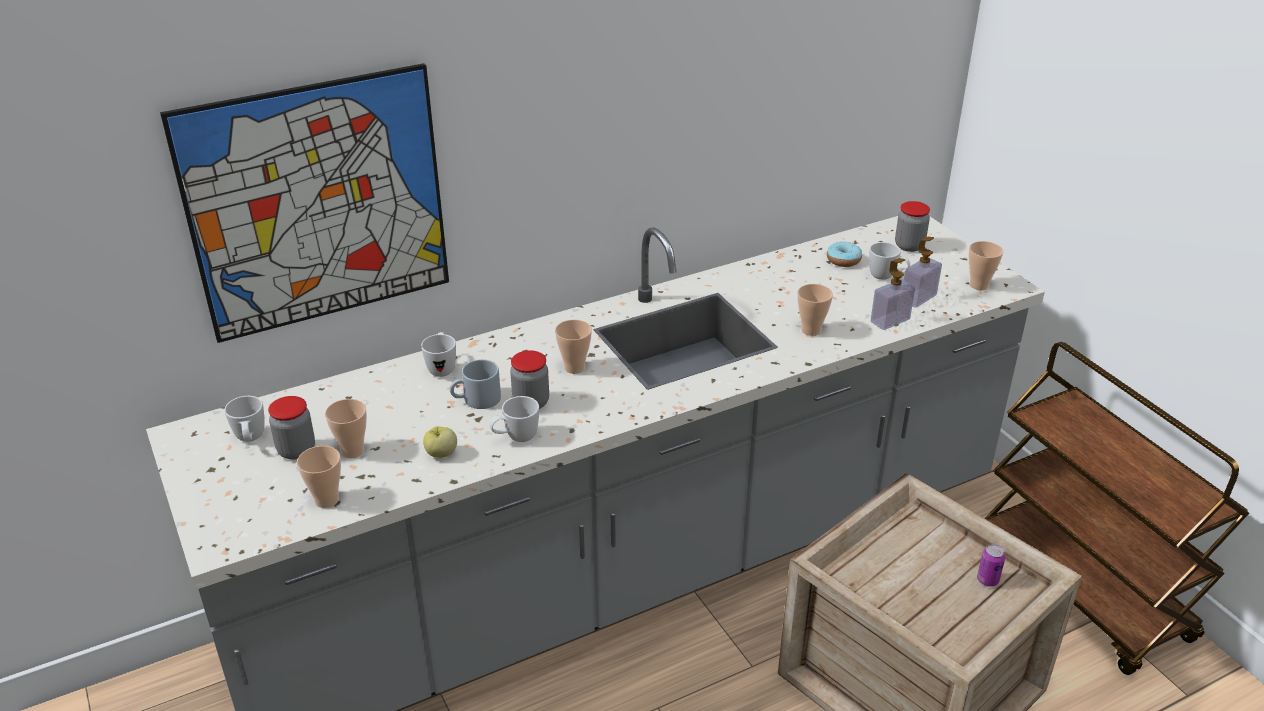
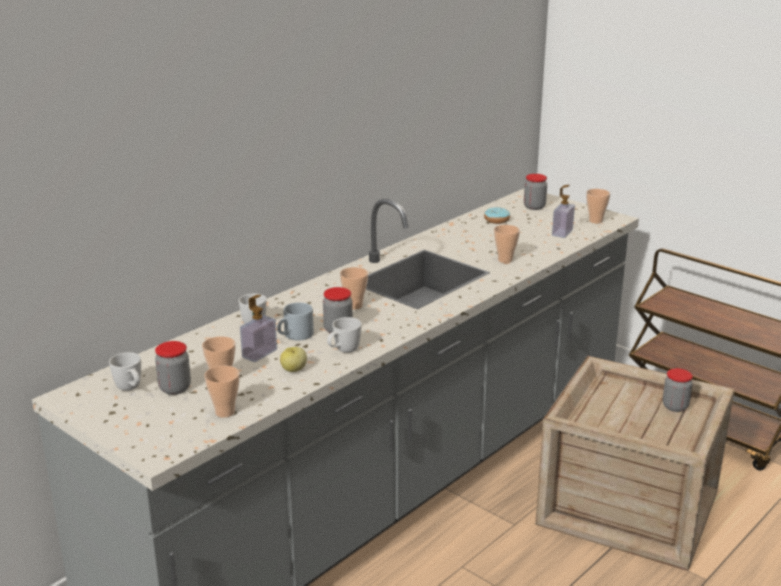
camera: 20 degrees left, 10 degrees down
picture [160,63,449,343] -> none
white mug [869,242,910,280] -> none
soap dispenser [871,258,915,330] -> soap dispenser moved to [240,295,277,362]
can [977,544,1006,587] -> jar [663,368,693,412]

